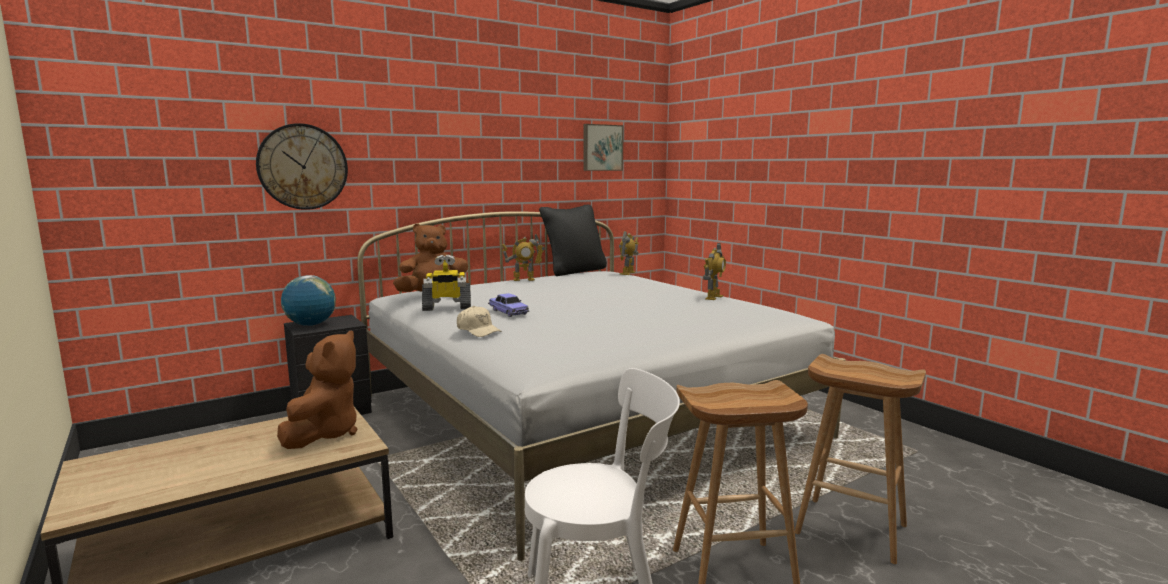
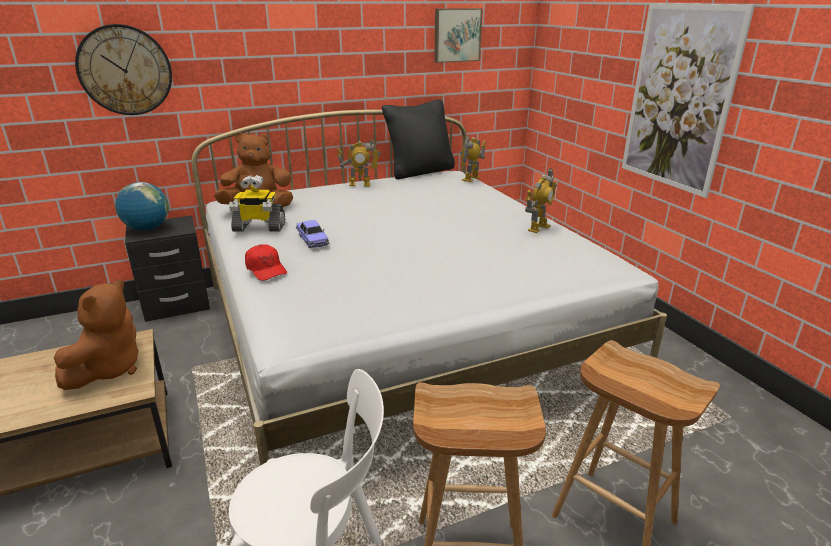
camera: 10 degrees right, 15 degrees up
beige cap [457,306,502,337] -> red cap [245,244,287,281]
none -> picture [622,3,755,198]

